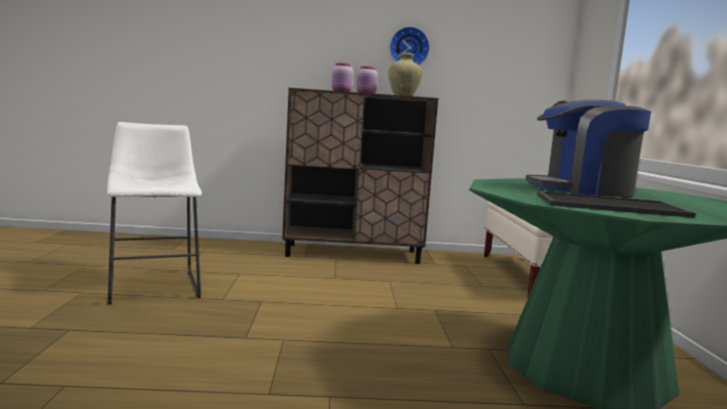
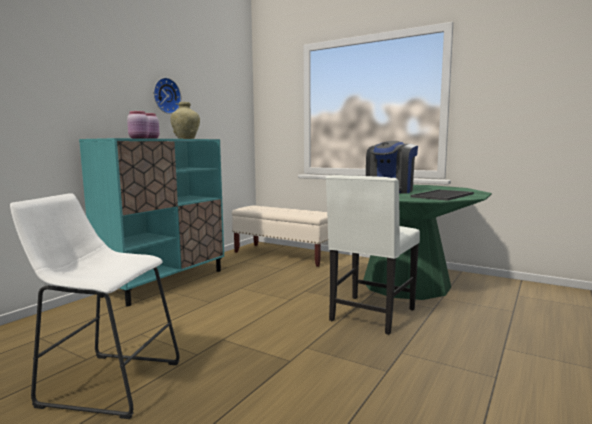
camera: 55 degrees left, 0 degrees up
brown cabinet [282,88,438,264] -> turquoise cabinet [79,138,224,306]
none -> white chair [326,175,420,335]

